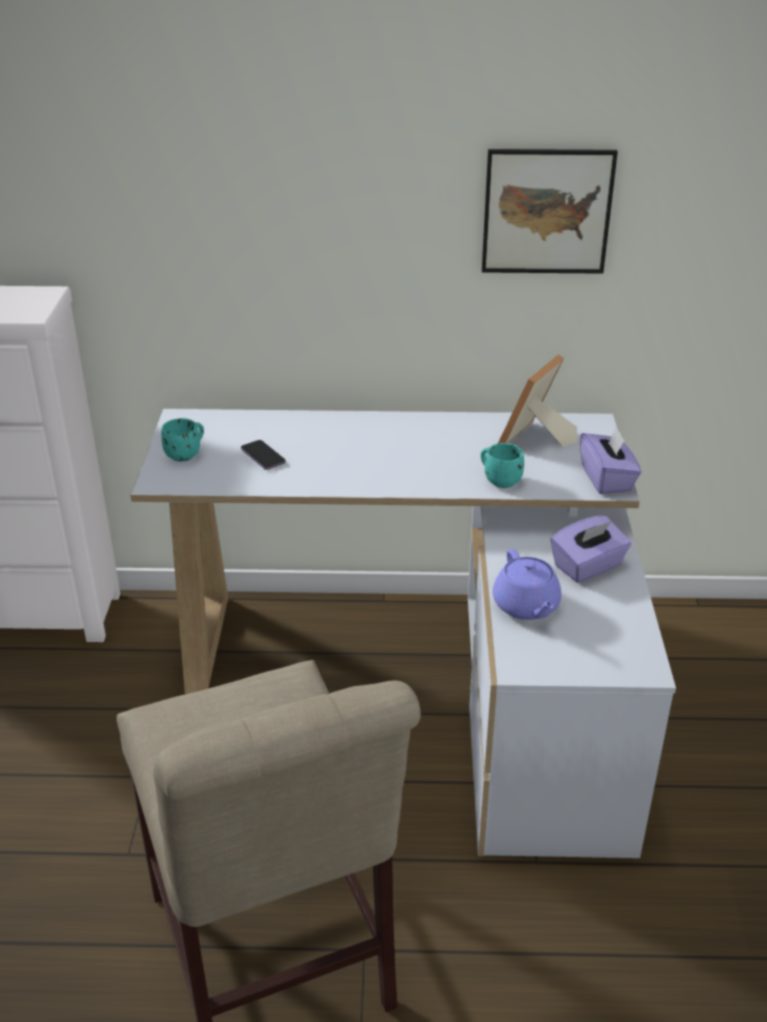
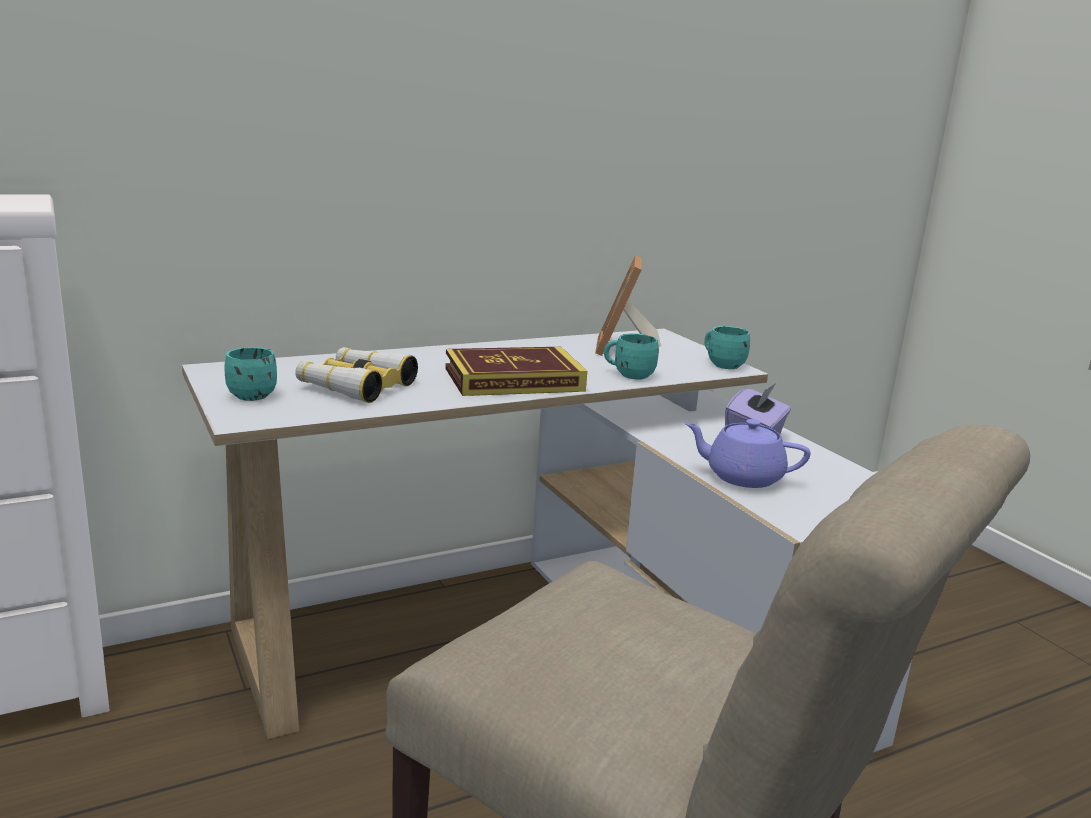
camera: 30 degrees left, 15 degrees down
phone [241,440,286,470] -> binoculars [295,347,418,403]
picture [482,149,618,274] -> none
purple teapot [493,549,561,620] -> purple teapot turned 150 degrees clockwise [684,419,811,488]
purple tissue box [580,426,641,494] -> turquoise mug [704,326,750,369]
none -> book [445,347,587,396]

